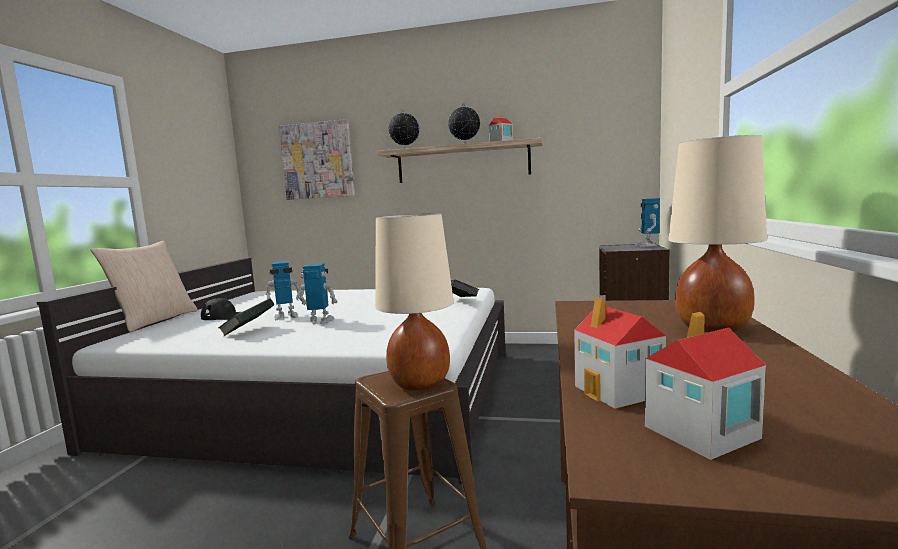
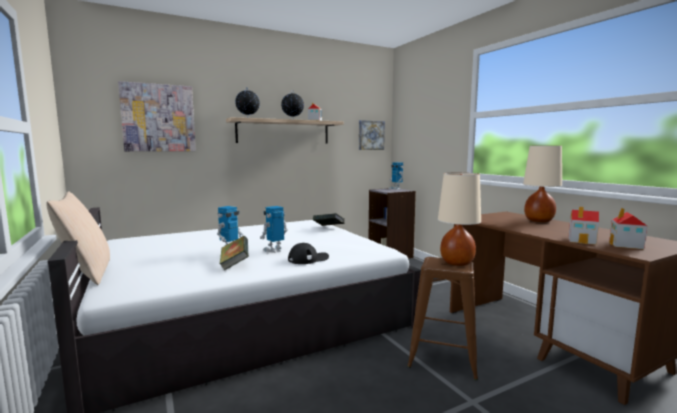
camera: 40 degrees left, 0 degrees up
black cap [201,298,241,320] -> black cap moved to [288,243,329,264]
none -> picture [359,120,385,150]

